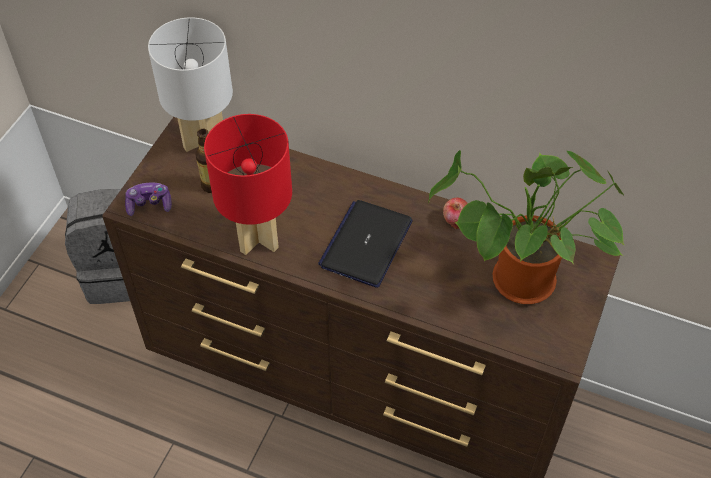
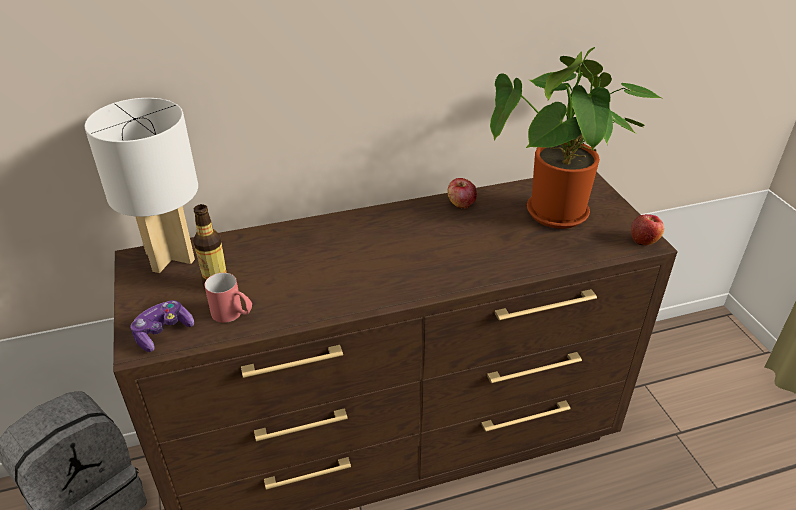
camera: 40 degrees left, 15 degrees down
red table lamp [204,114,292,255] -> none
laptop [318,200,413,288] -> none
none -> red mug [204,273,252,323]
none -> apple [631,214,664,245]

